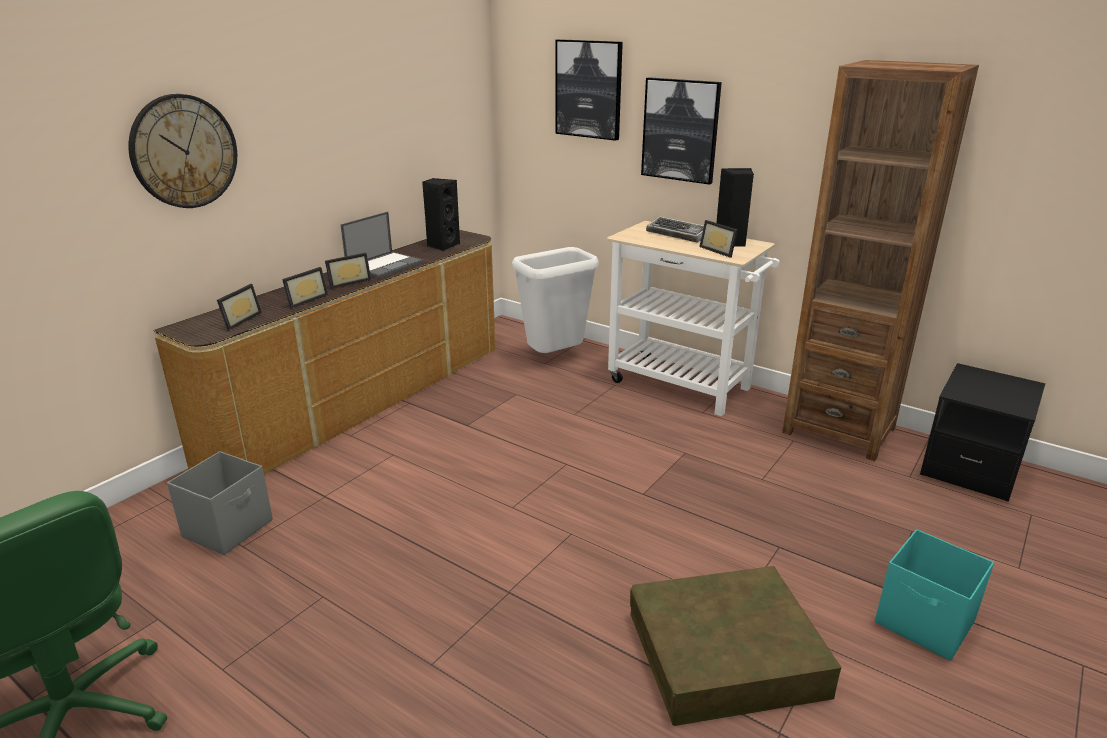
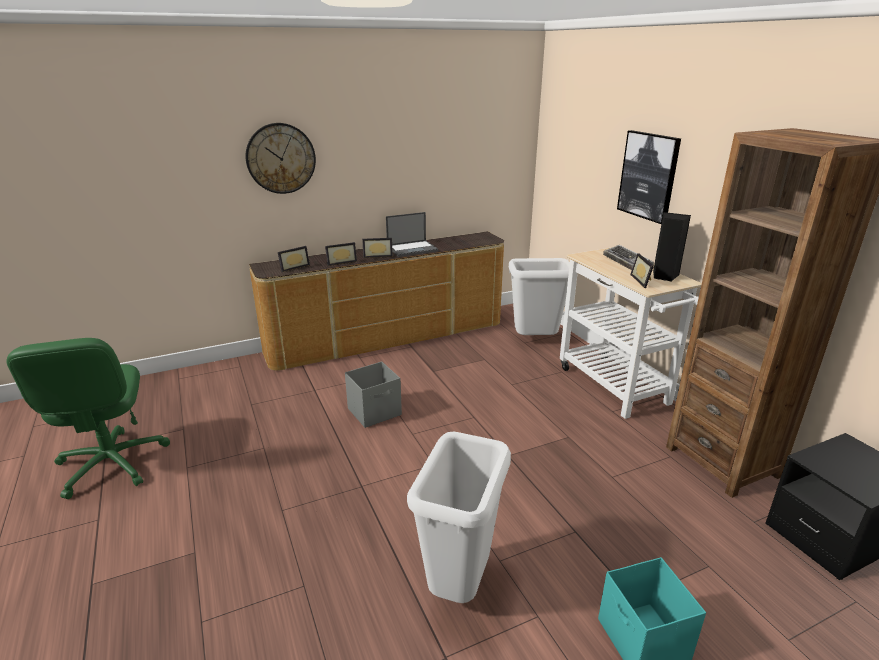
camera: 30 degrees right, 0 degrees up
grey storage box [167,451,273,555] -> grey storage box moved to [345,361,402,428]
black speaker [422,178,460,251] -> none
picture [555,39,623,141] -> none
brown storage box [630,566,842,726] -> white trash can [407,432,511,603]

